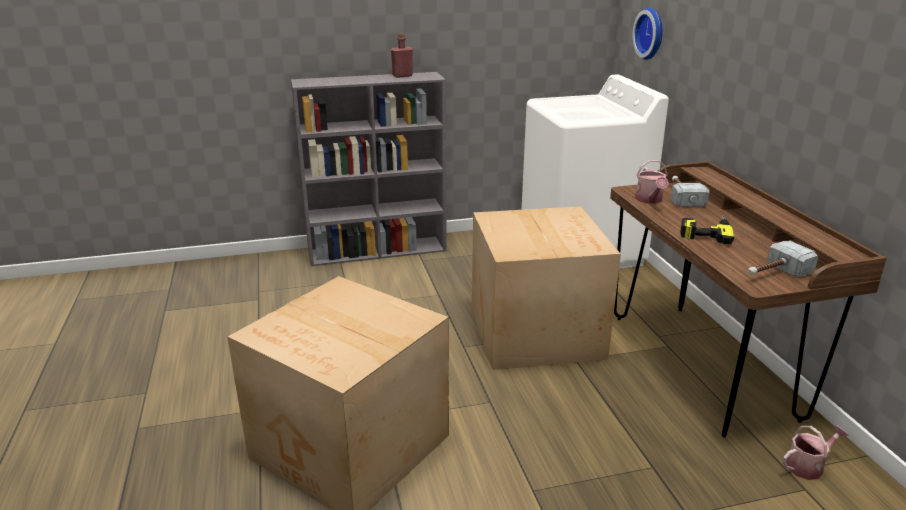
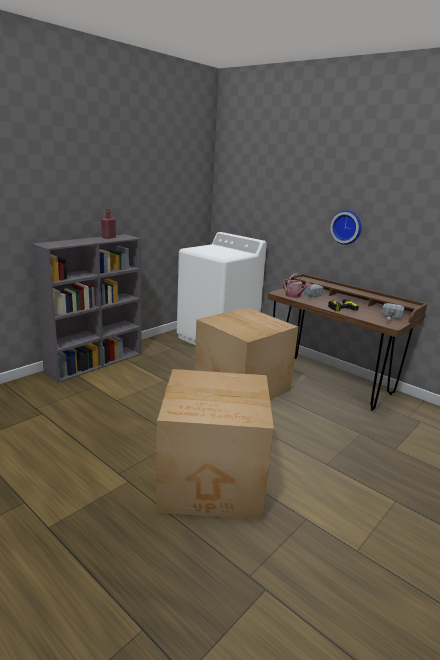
camera: 35 degrees left, 5 degrees down
wall clock [632,7,663,60] -> wall clock moved to [330,210,362,245]
watering can [783,425,848,480] -> none

